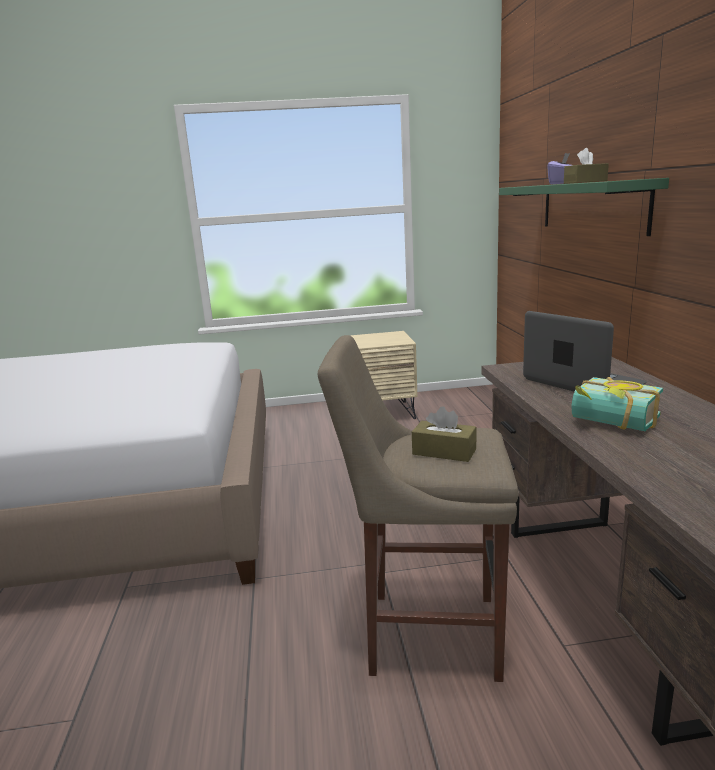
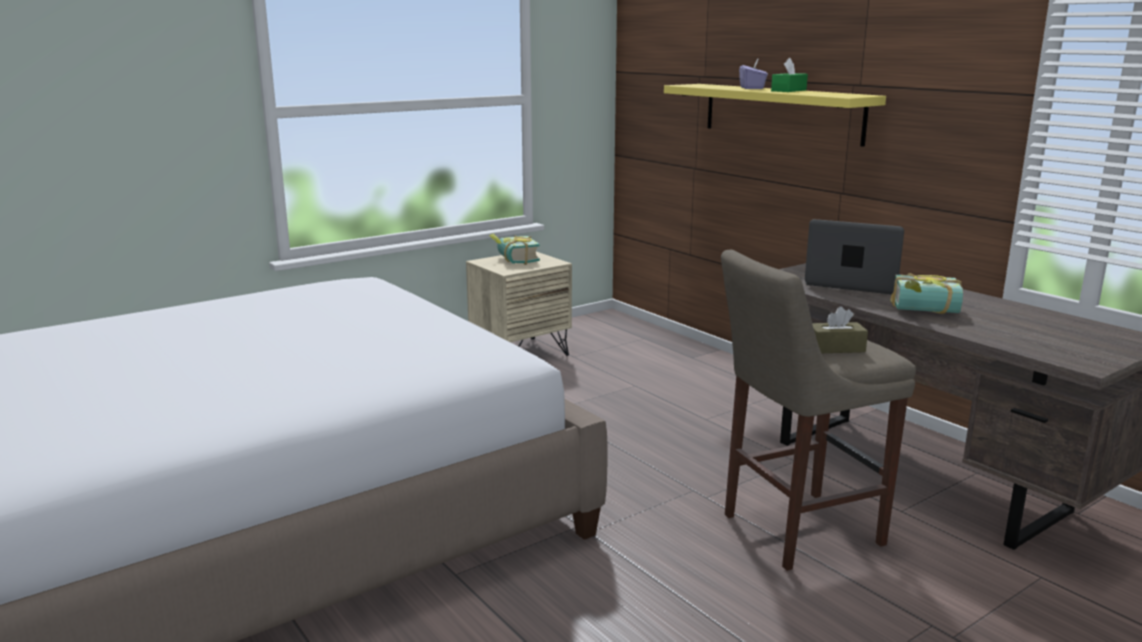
camera: 30 degrees left, 0 degrees up
green shelf [499,178,669,236] -> yellow shelf [664,84,886,147]
brown tissue box [564,148,609,184] -> green tissue box [771,58,808,92]
none -> book [489,233,540,265]

